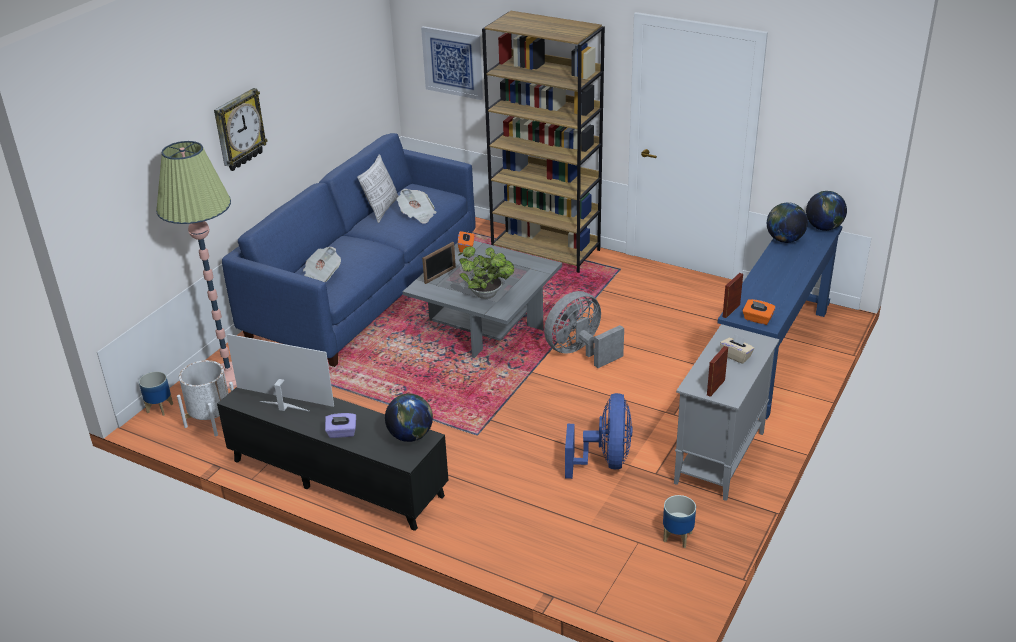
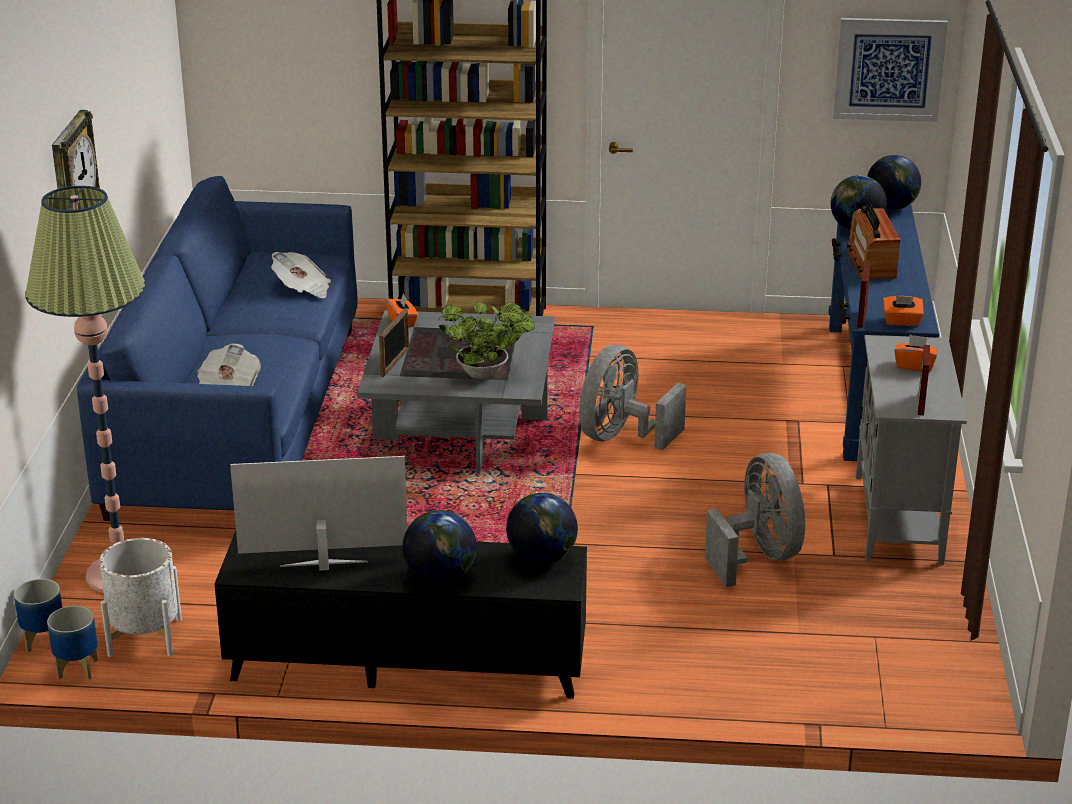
camera: 25 degrees left, 5 degrees down
purple tissue box [325,413,356,438] -> globe [403,510,477,584]
pillow [357,154,399,223] -> none
picture [421,26,483,100] -> picture moved to [833,18,948,122]
blue fan [565,393,633,479] -> grey fan [705,453,805,587]
planter [663,495,696,548] -> planter moved to [47,606,98,680]
beige tissue box [720,334,754,364] -> orange tissue box [894,335,938,372]
none -> radio [846,201,900,279]

